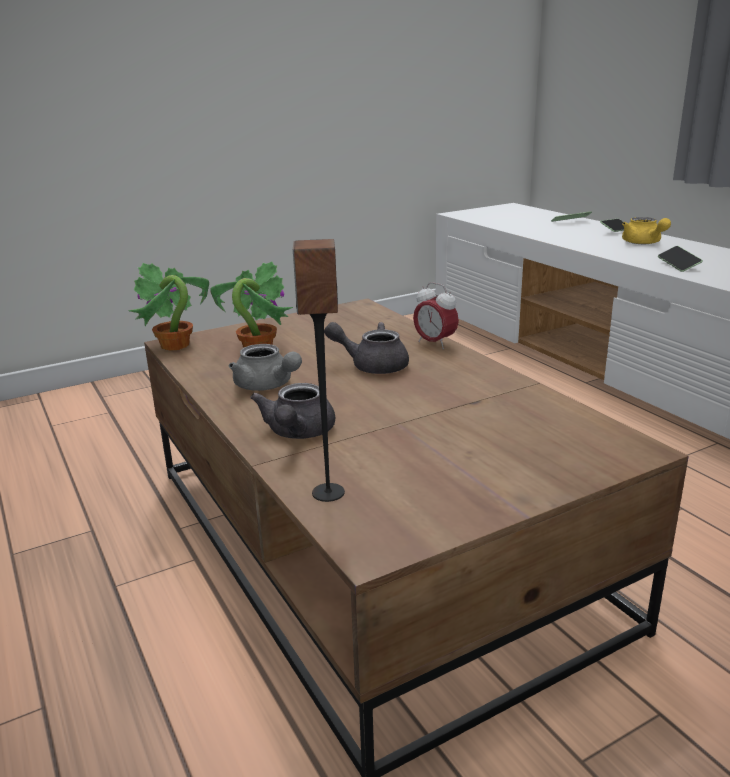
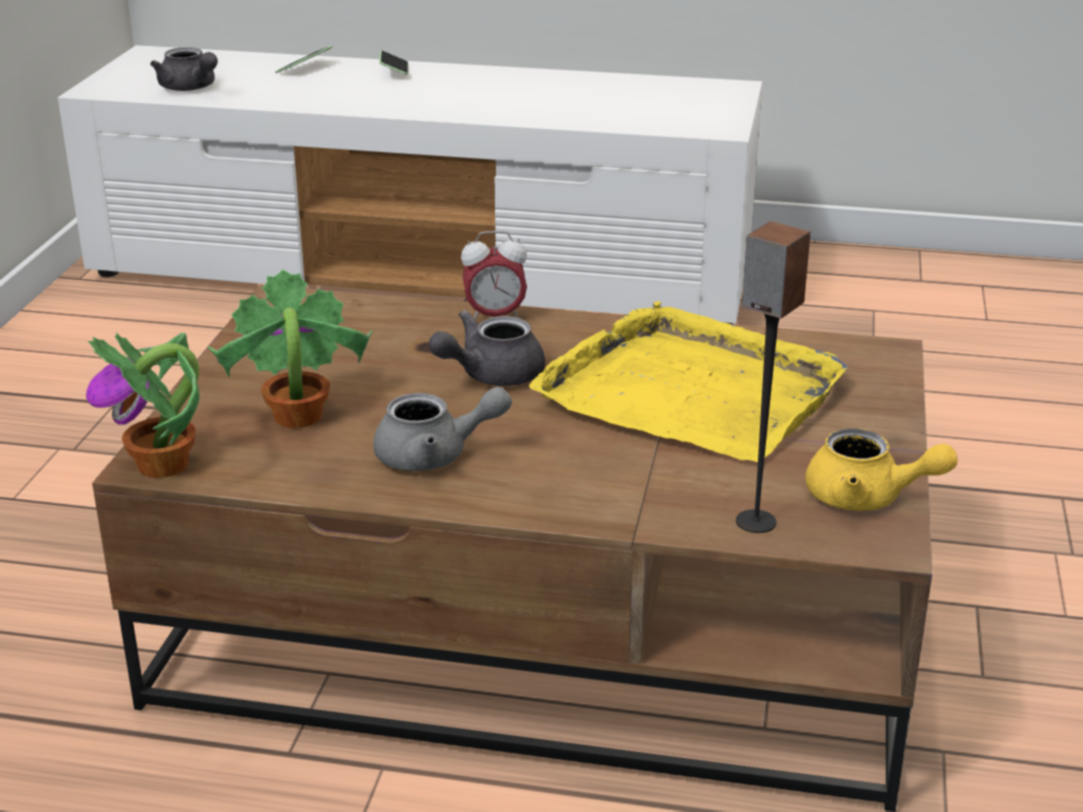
camera: 50 degrees left, 5 degrees up
grey teapot [250,383,335,439] -> grey teapot moved to [150,47,218,91]
yellow teapot [622,217,671,244] -> yellow teapot moved to [805,428,958,511]
phone [658,246,703,272] -> none
none -> yellow tray [529,301,848,462]

